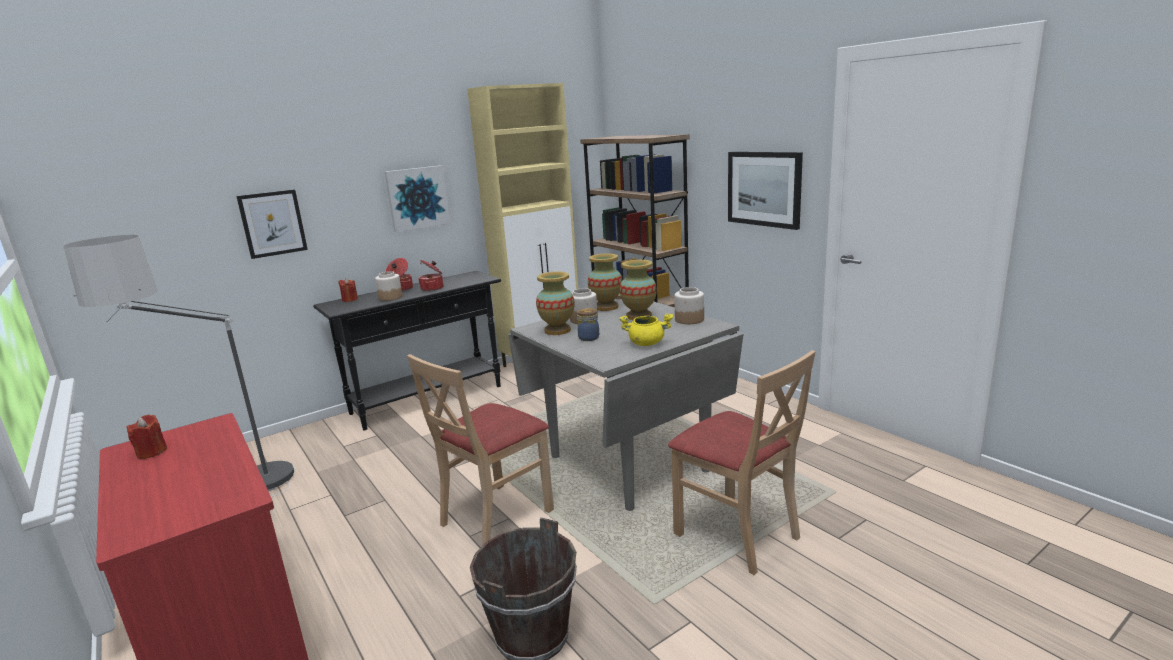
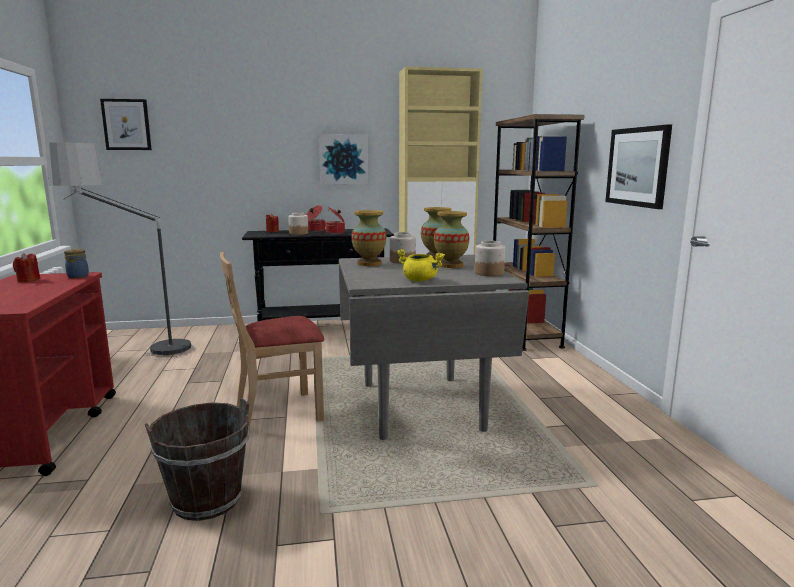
camera: 25 degrees right, 5 degrees down
picture [236,189,308,259] -> picture moved to [100,99,152,150]
jar [577,308,599,341] -> jar moved to [64,249,89,278]
beige chair [668,350,816,575] -> none

